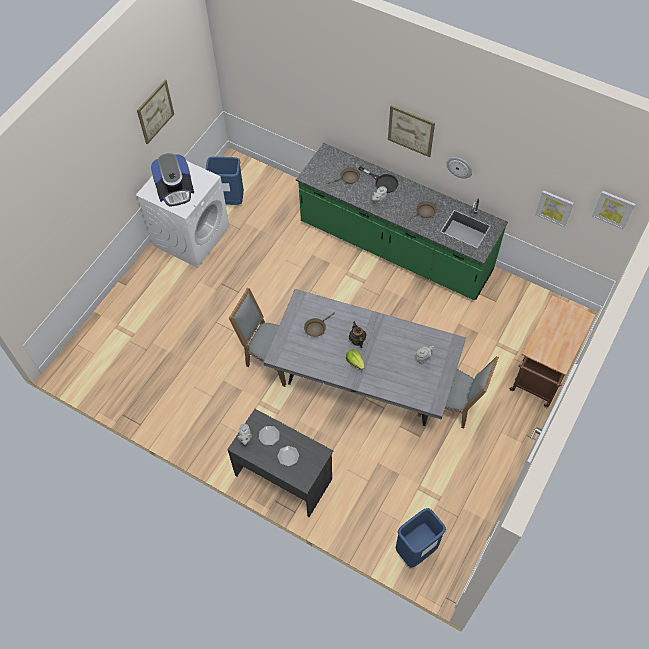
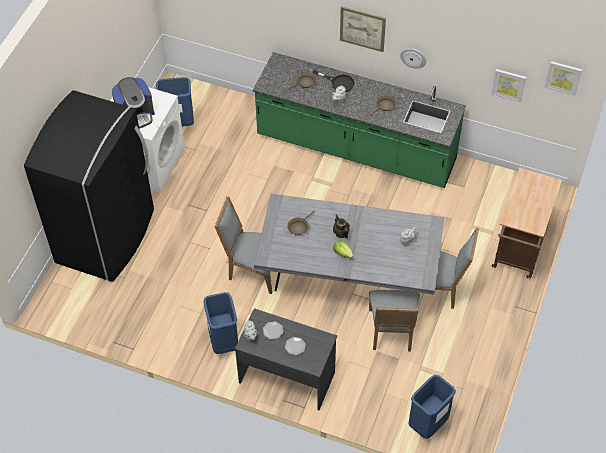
camera: 10 degrees left, 5 degrees down
picture [137,80,174,144] -> none
none -> black fridge [24,90,154,282]
none -> blue trash can [203,292,238,354]
none -> grey chair [369,290,420,352]

